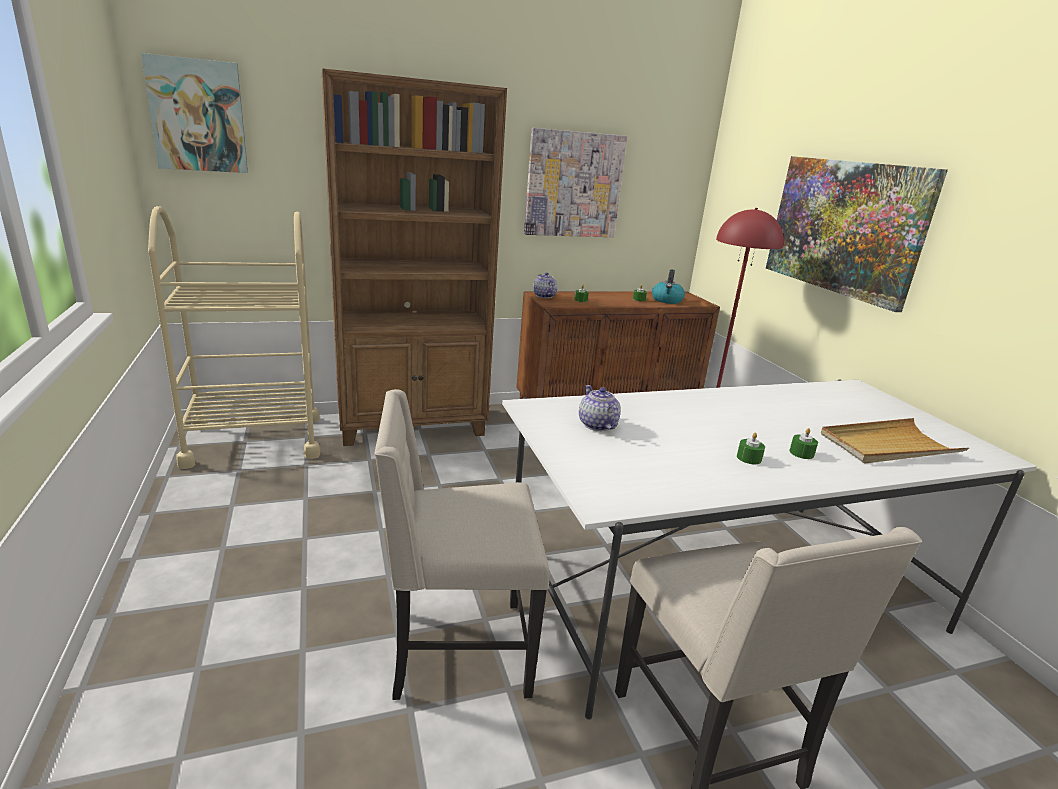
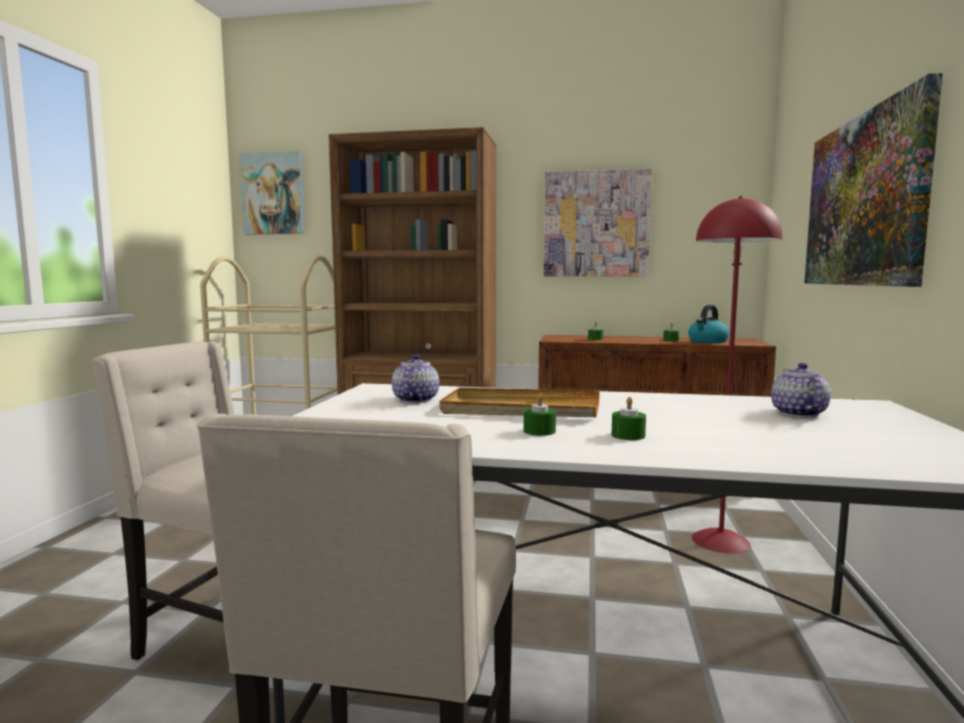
camera: 30 degrees right, 15 degrees down
teapot [533,272,558,298] -> teapot moved to [771,363,831,417]
beige tray [821,418,969,464] -> beige tray moved to [439,388,600,417]

